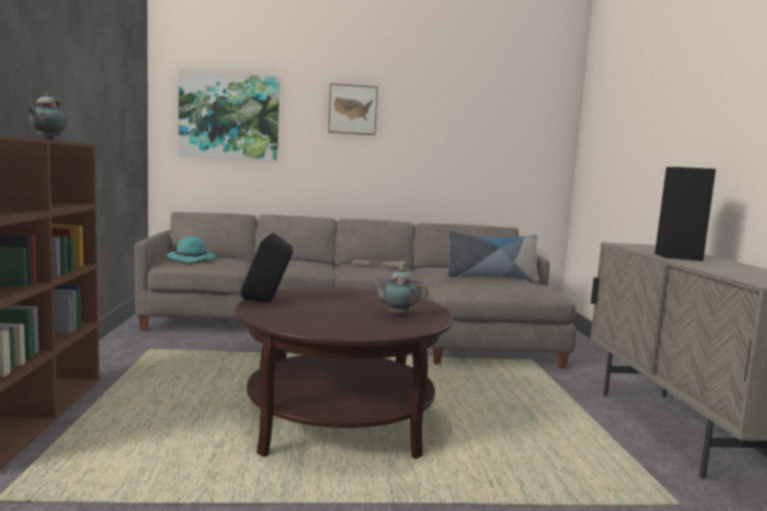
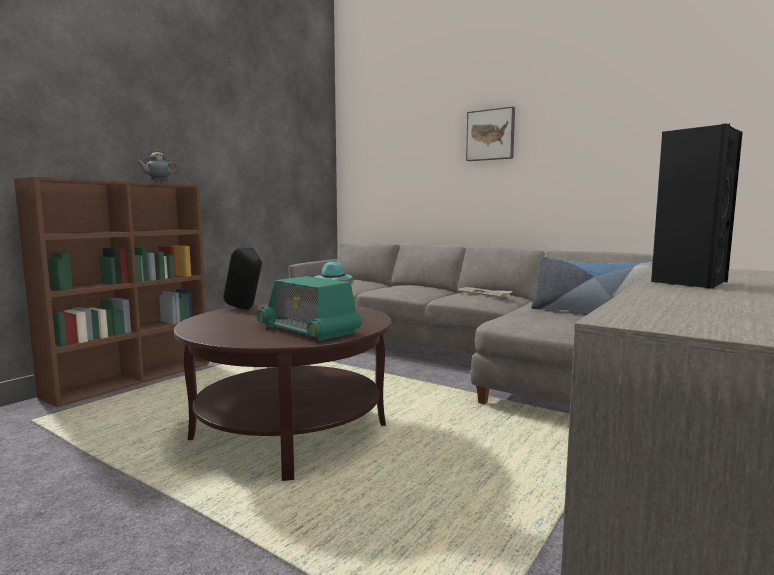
camera: 40 degrees right, 0 degrees up
picture [178,70,280,162] -> none
teapot [372,268,428,316] -> radio [256,276,362,341]

